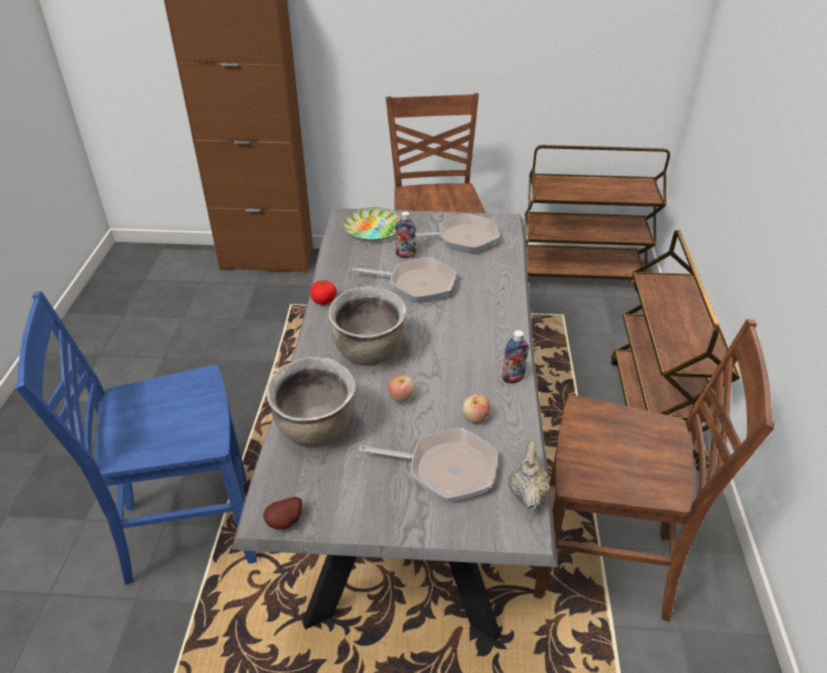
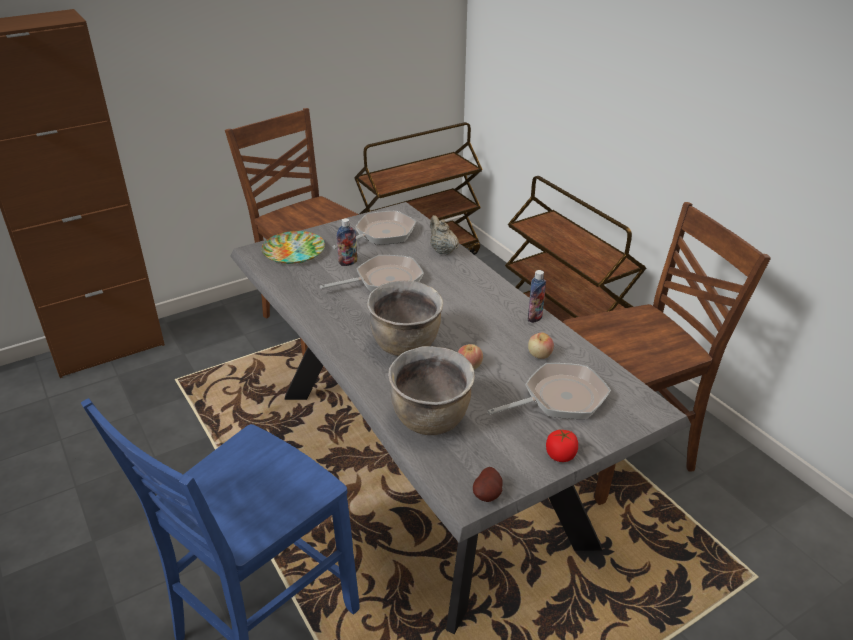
camera: 35 degrees left, 5 degrees down
tomato [310,280,337,305] -> tomato moved to [546,430,578,462]
beige teapot [508,440,550,510] -> beige teapot moved to [430,215,459,255]

